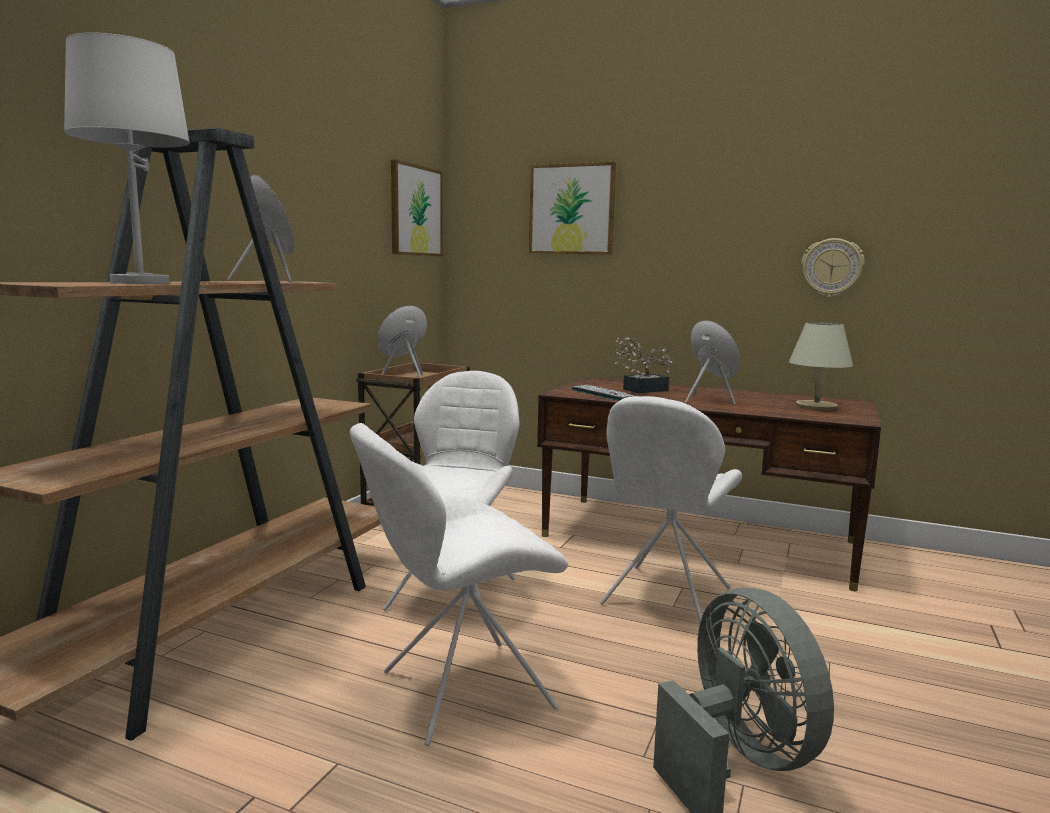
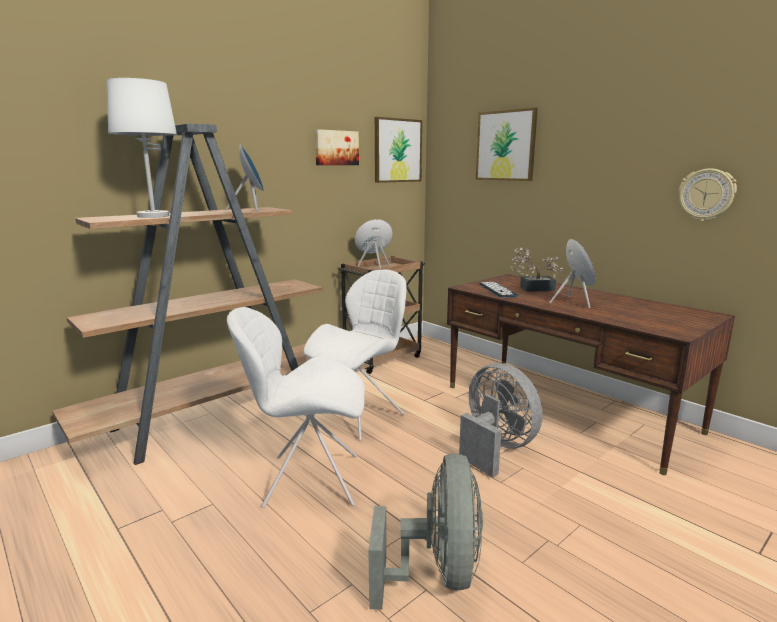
camera: 25 degrees right, 5 degrees up
white chair [600,396,742,623] -> grey fan [459,363,543,477]
beige table lamp [789,323,853,410] -> none
none -> picture [315,129,359,165]

